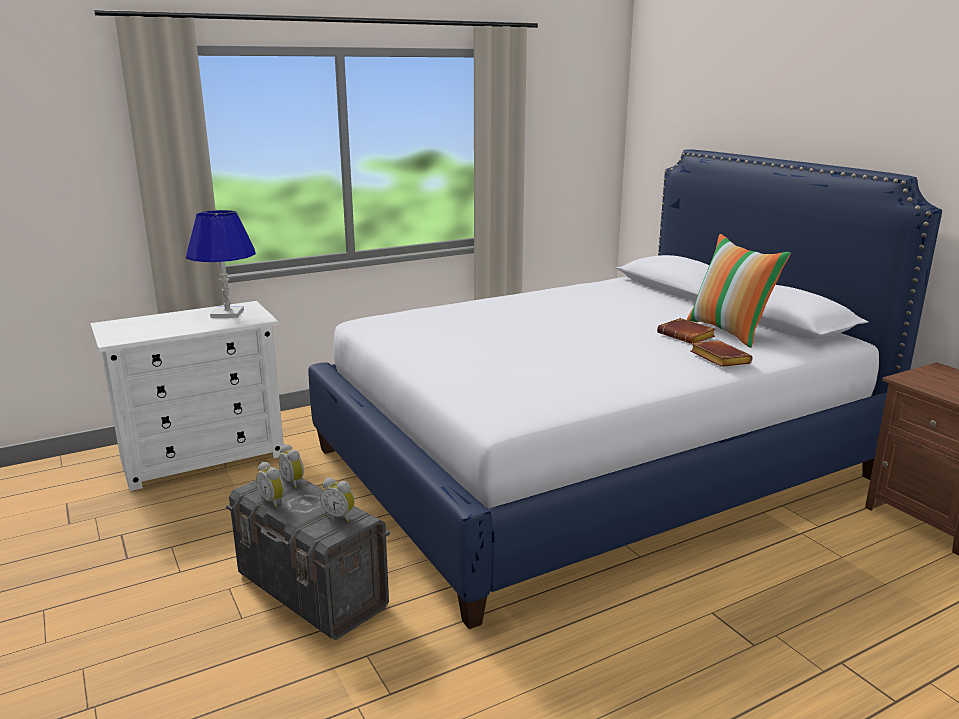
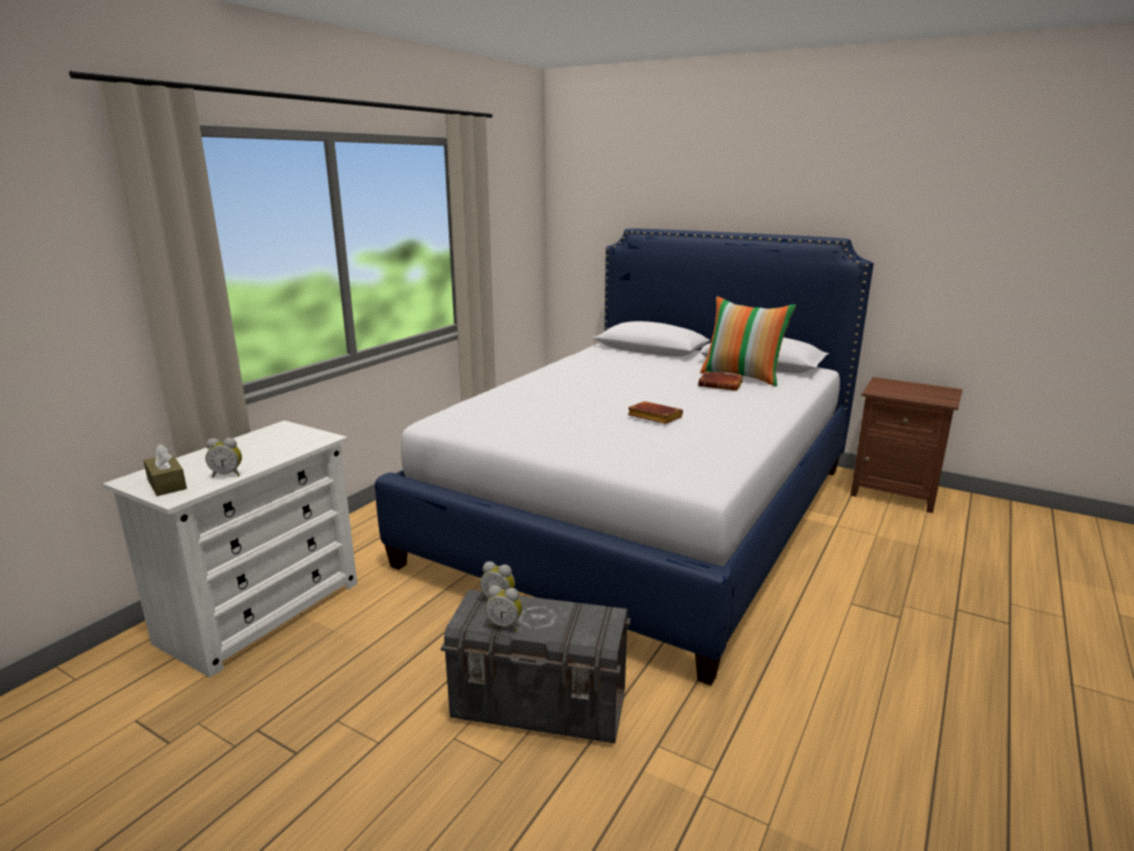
camera: 30 degrees left, 0 degrees up
blue table lamp [186,210,256,318] -> none
alarm clock [320,478,355,522] -> alarm clock moved to [205,438,242,477]
brown book [690,341,753,367] -> brown book moved to [627,401,683,424]
none -> brown tissue box [143,444,187,496]

